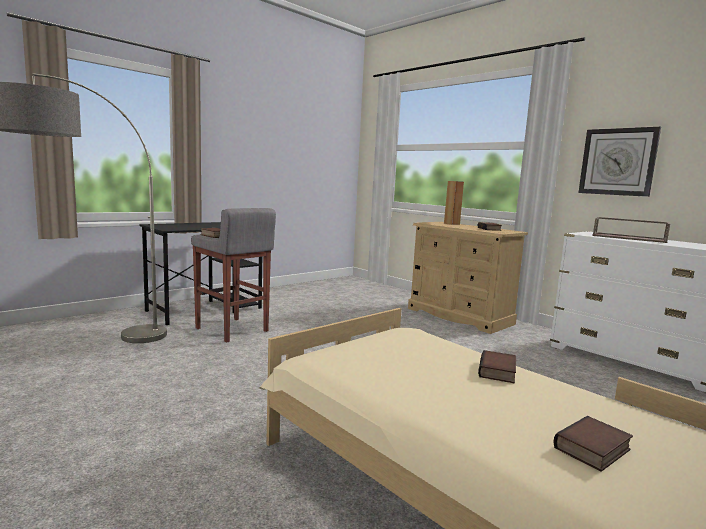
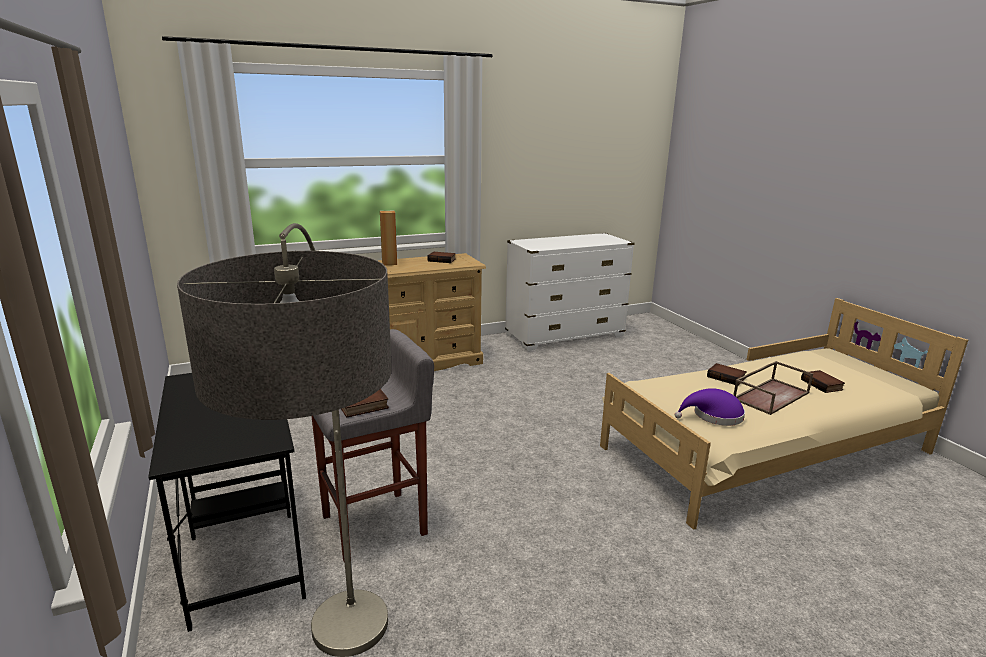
camera: 70 degrees left, 10 degrees up
wall clock [578,127,661,197] -> none
brown tray [592,217,670,243] -> brown tray moved to [733,361,813,415]
none -> purple hat [675,388,745,426]

